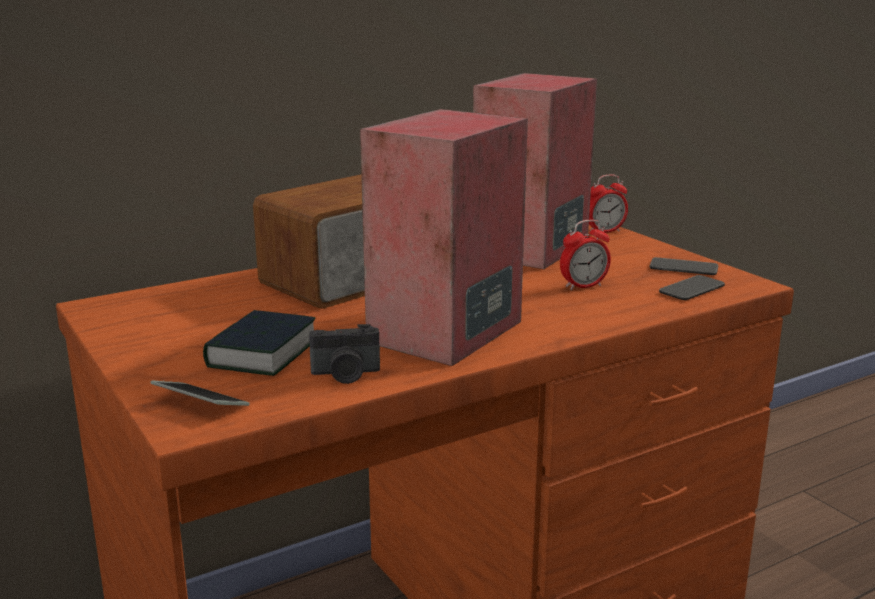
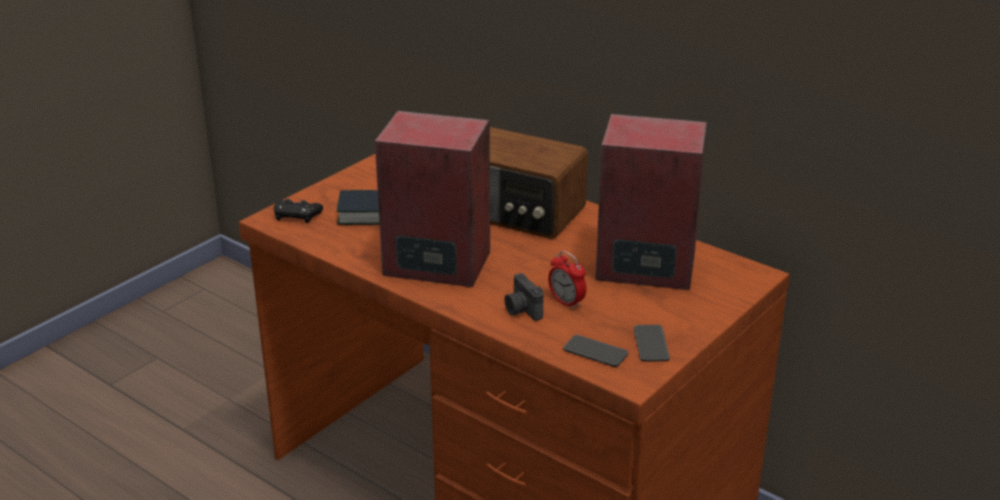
camera: 70 degrees right, 10 degrees up
phone [150,380,250,406] -> black game controller [274,199,323,223]
camera [309,324,380,384] -> camera moved to [505,273,543,321]
alarm clock [589,175,628,233] -> none

